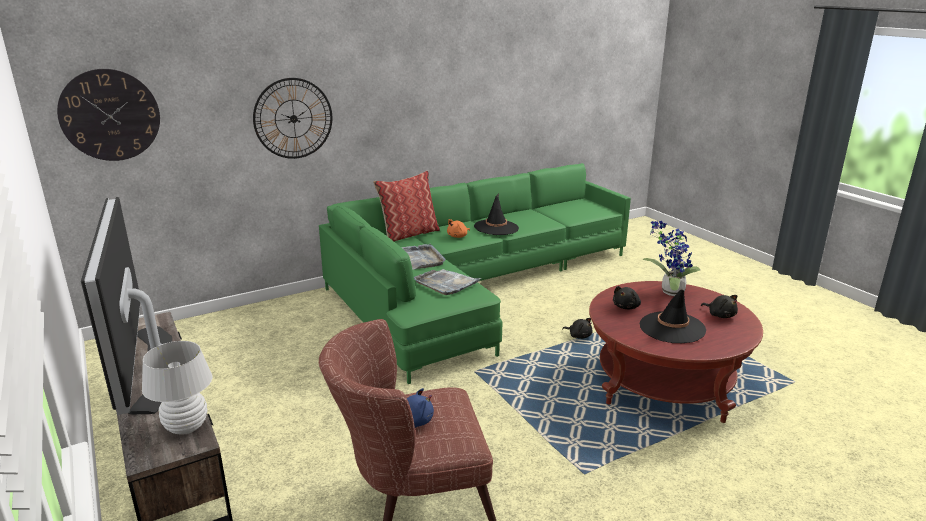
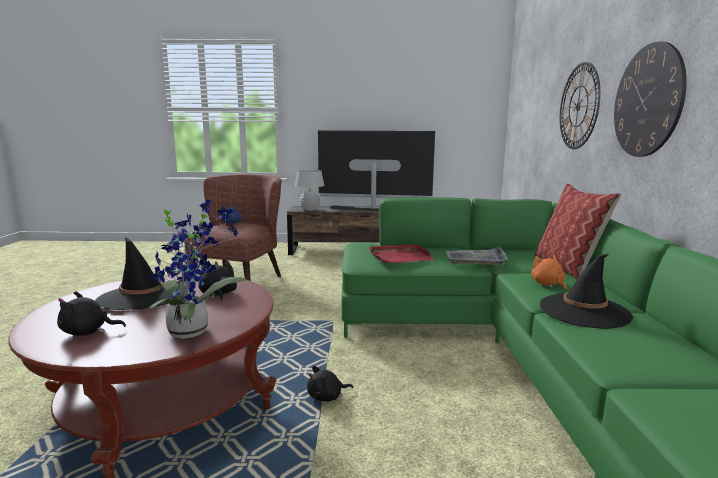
camera: 120 degrees right, 10 degrees down
wall clock [57,69,160,161] -> wall clock moved to [614,42,687,157]
grey tray [414,269,482,295] -> red tray [369,244,435,263]

